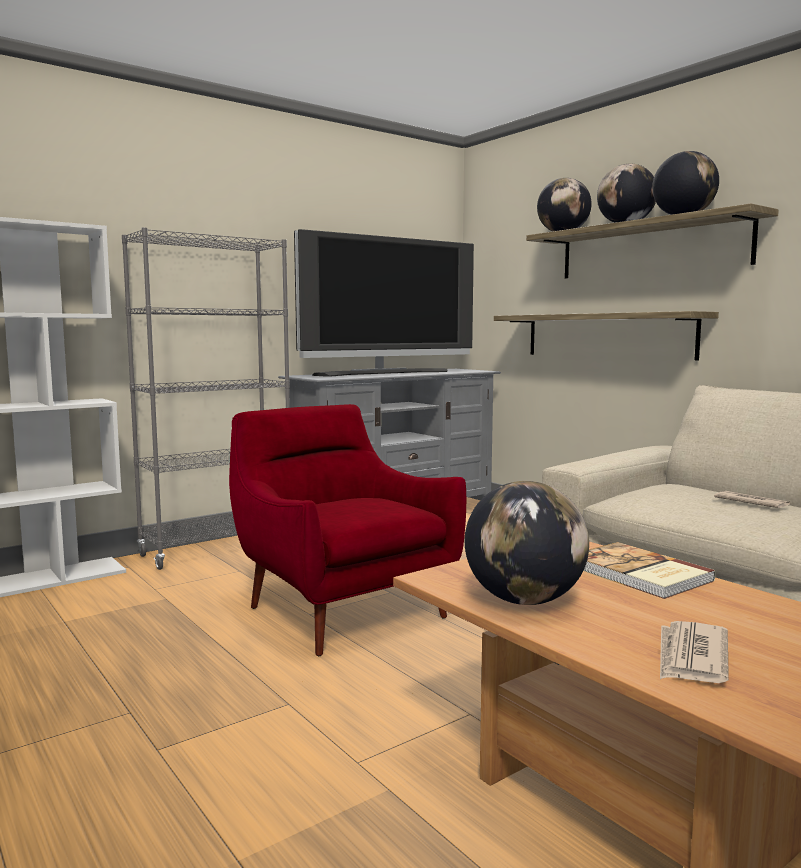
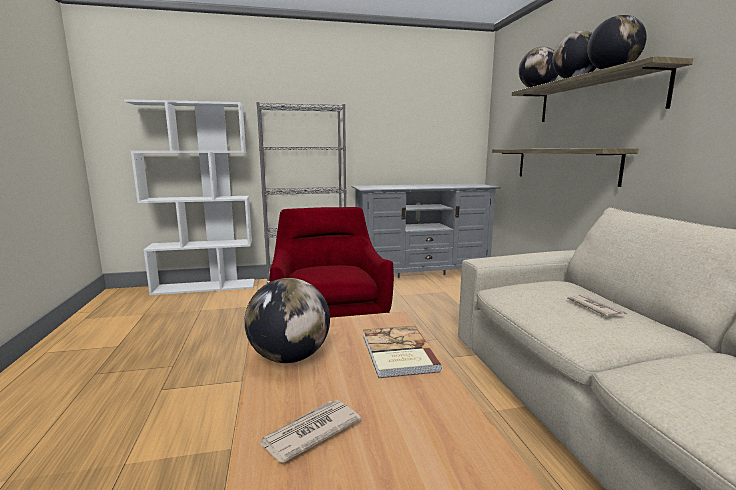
camera: 25 degrees right, 5 degrees up
television [294,229,474,377] -> none

